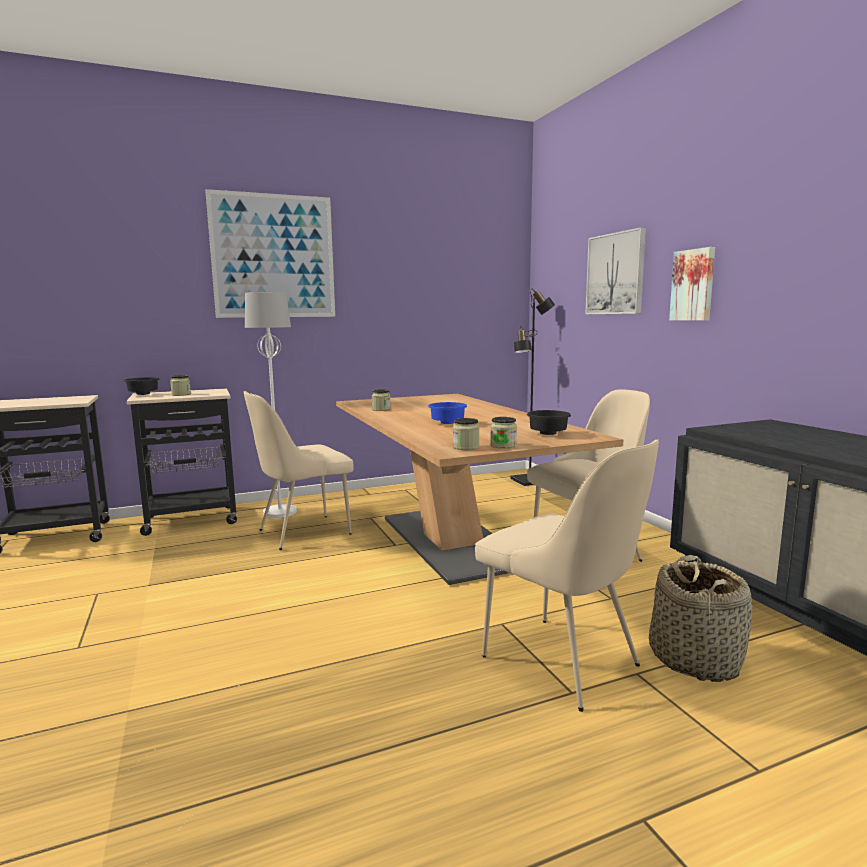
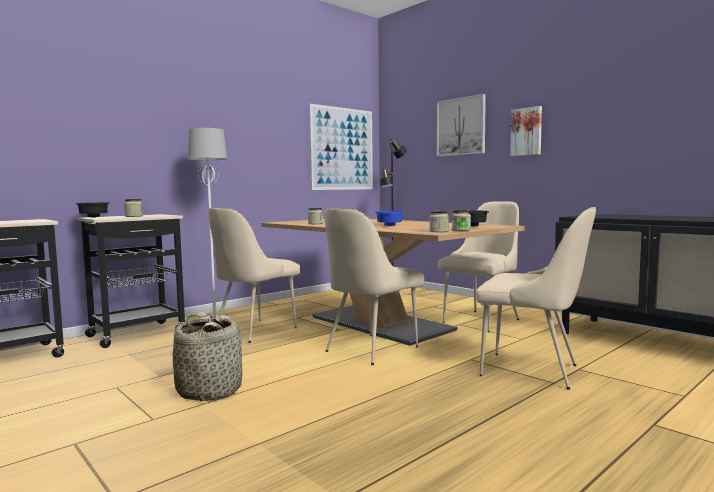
camera: 20 degrees left, 5 degrees down
picture [205,189,335,318] -> picture moved to [309,104,373,190]
basket [649,555,752,682] -> basket moved to [173,312,243,401]
none -> beige chair [325,209,424,365]

